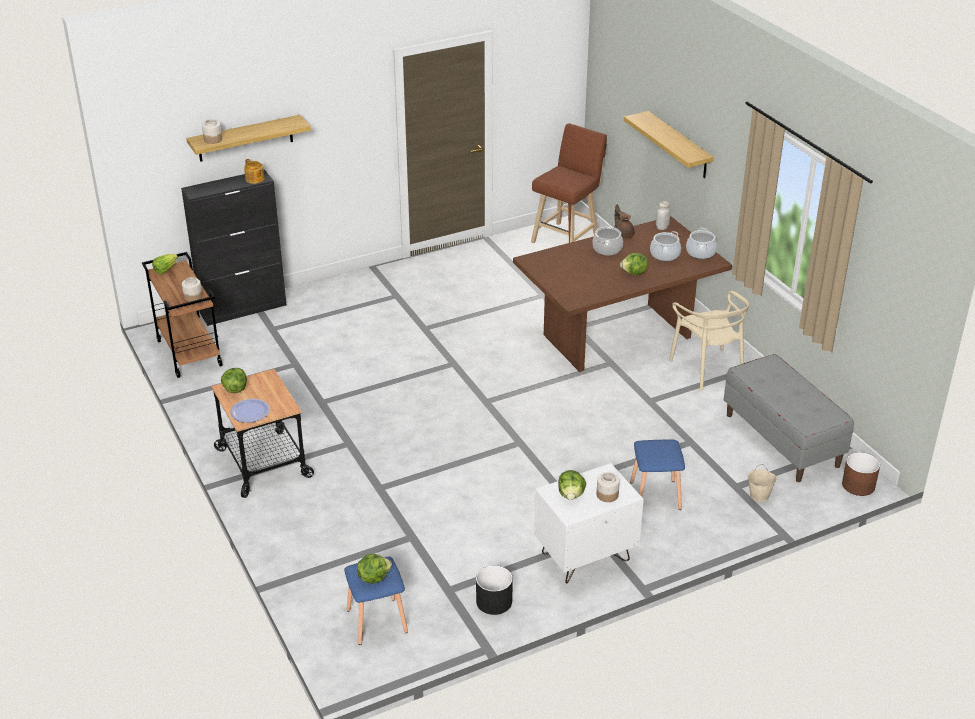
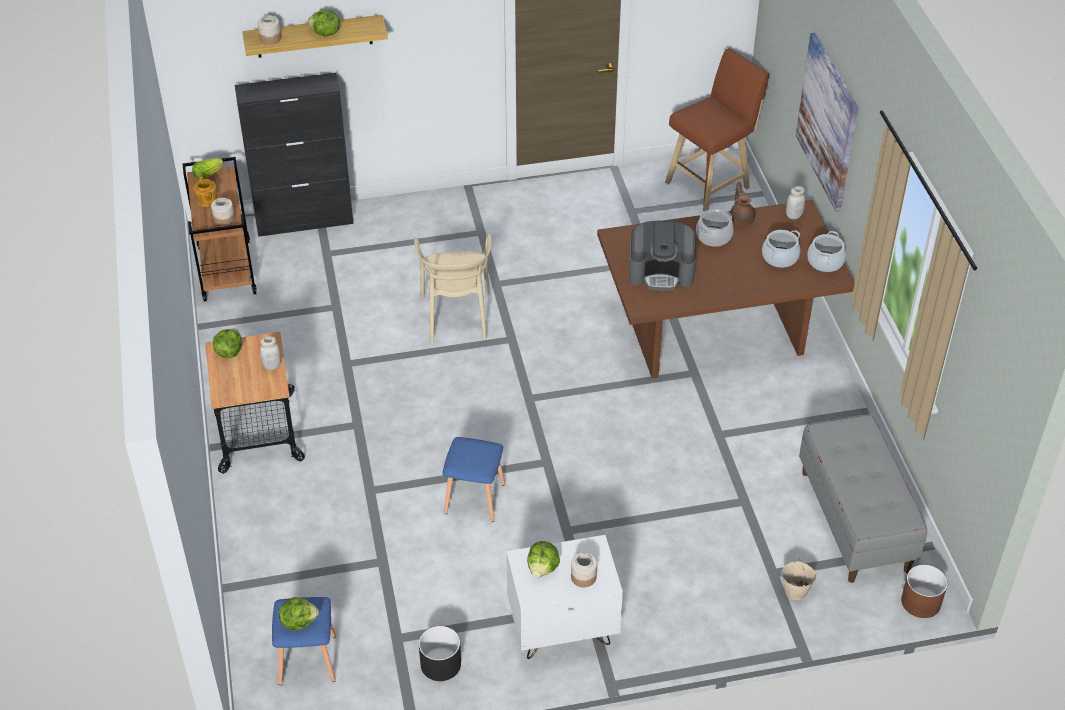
camera: 15 degrees right, 10 degrees up
plate [230,399,270,423] -> none
teapot [244,159,265,184] -> teapot moved to [194,175,218,207]
lettuce [620,253,648,275] -> lettuce moved to [308,10,340,37]
shelf [624,111,714,178] -> picture [796,33,859,212]
blue stool [630,440,685,510] -> blue stool moved to [442,437,505,522]
beige chair [669,291,750,391] -> beige chair moved to [414,233,492,343]
none -> white jar [260,336,281,370]
none -> coffee machine [629,221,696,291]

